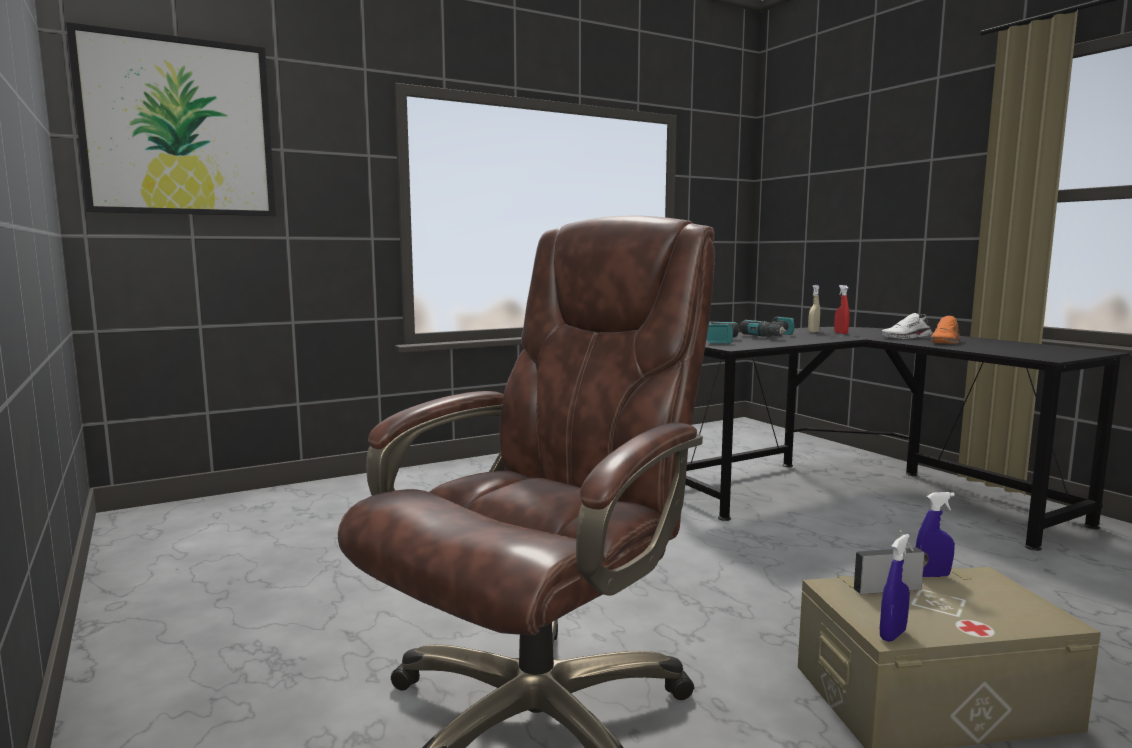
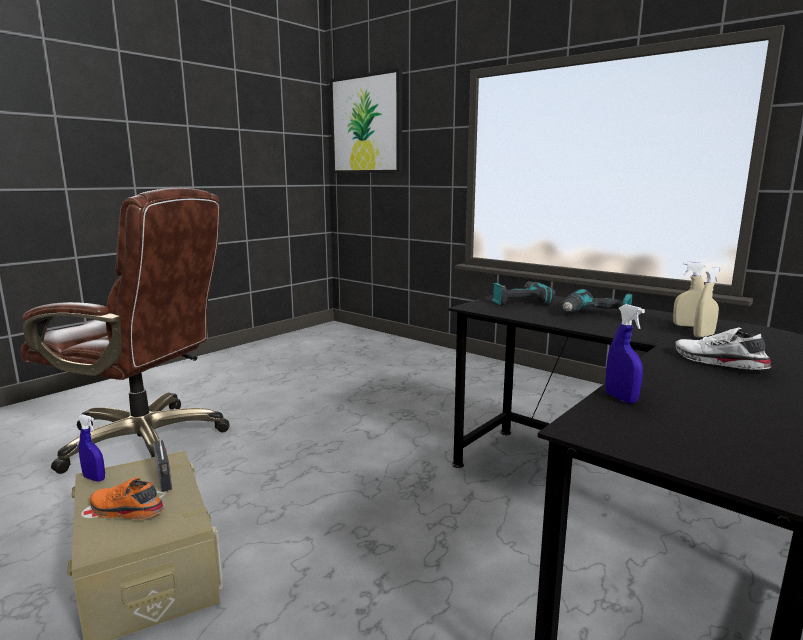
camera: 70 degrees right, 5 degrees up
red spray bottle [834,285,849,334] -> beige spray bottle [693,267,721,338]
blue spray bottle [915,492,955,577] -> blue spray bottle moved to [605,304,645,404]
orange shoe [931,316,960,344] -> orange shoe moved to [90,478,164,519]

